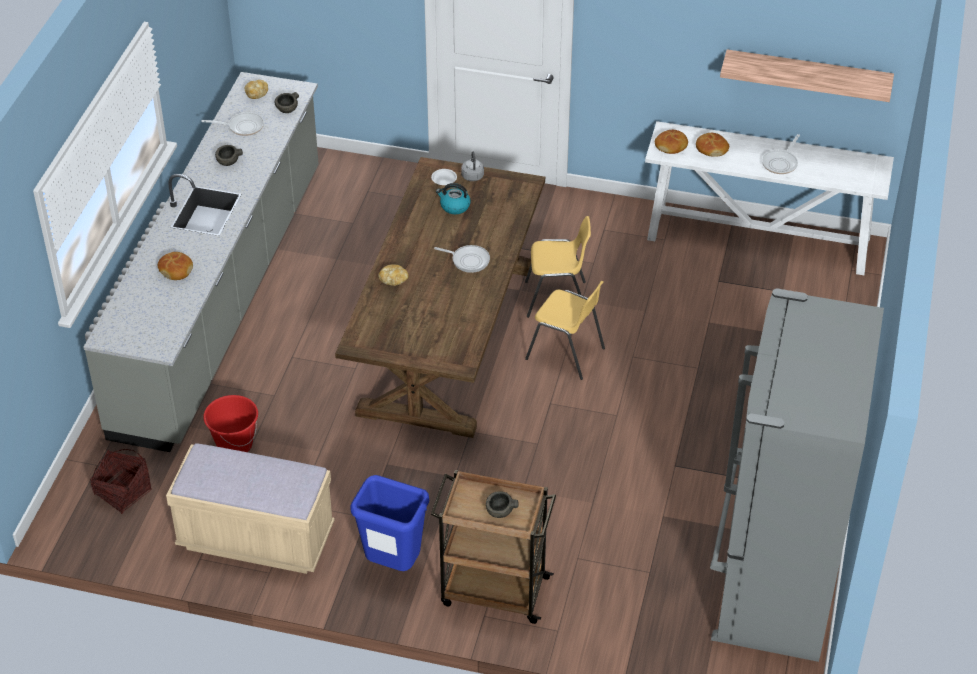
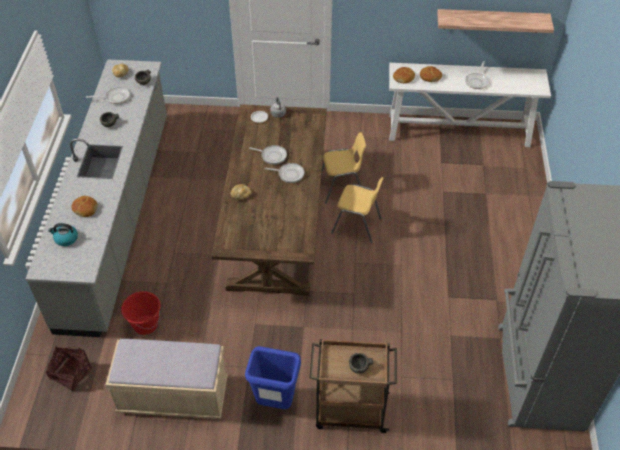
camera: 10 degrees left, 5 degrees up
kettle [436,183,471,214] -> kettle moved to [48,223,78,246]
none -> frying pan [249,145,287,165]

